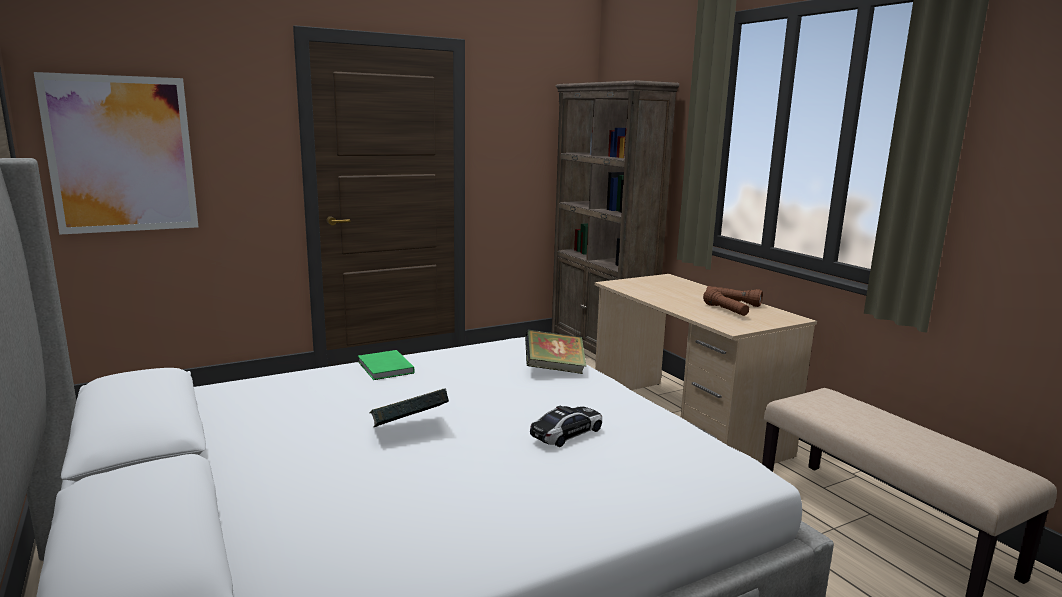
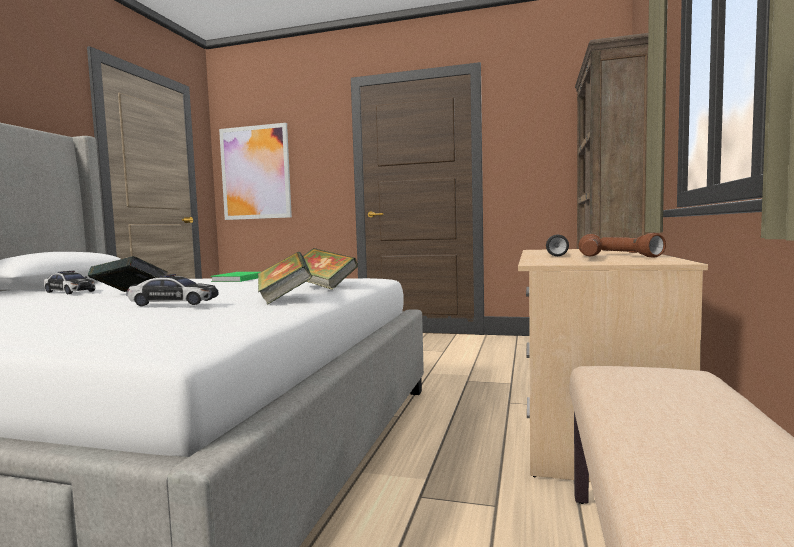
camera: 45 degrees right, 10 degrees down
none -> toy car [44,271,95,294]
none -> book [258,252,312,305]
none -> black flashlight [546,235,569,256]

